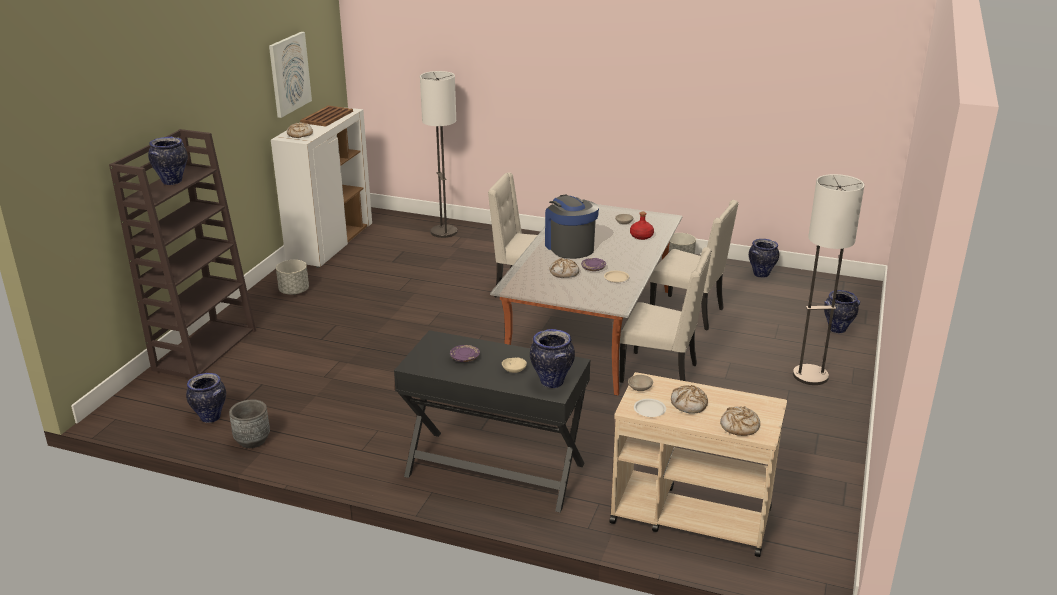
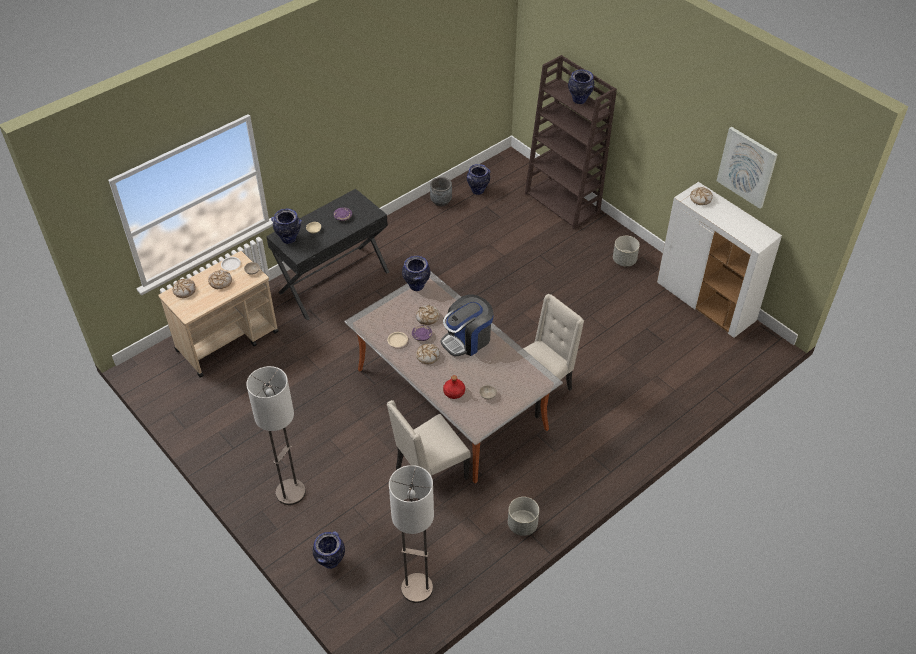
camera: 120 degrees right, 20 degrees up
brown tray [300,106,353,127] -> none
floor lamp [420,71,457,238] -> floor lamp moved to [389,465,434,603]
coffee machine [545,194,599,259] -> coffee machine turned 135 degrees clockwise [440,294,494,357]
beige chair [619,247,712,383] -> none
vase [749,239,779,278] -> vase moved to [402,256,430,291]
none -> bread [416,343,440,364]

